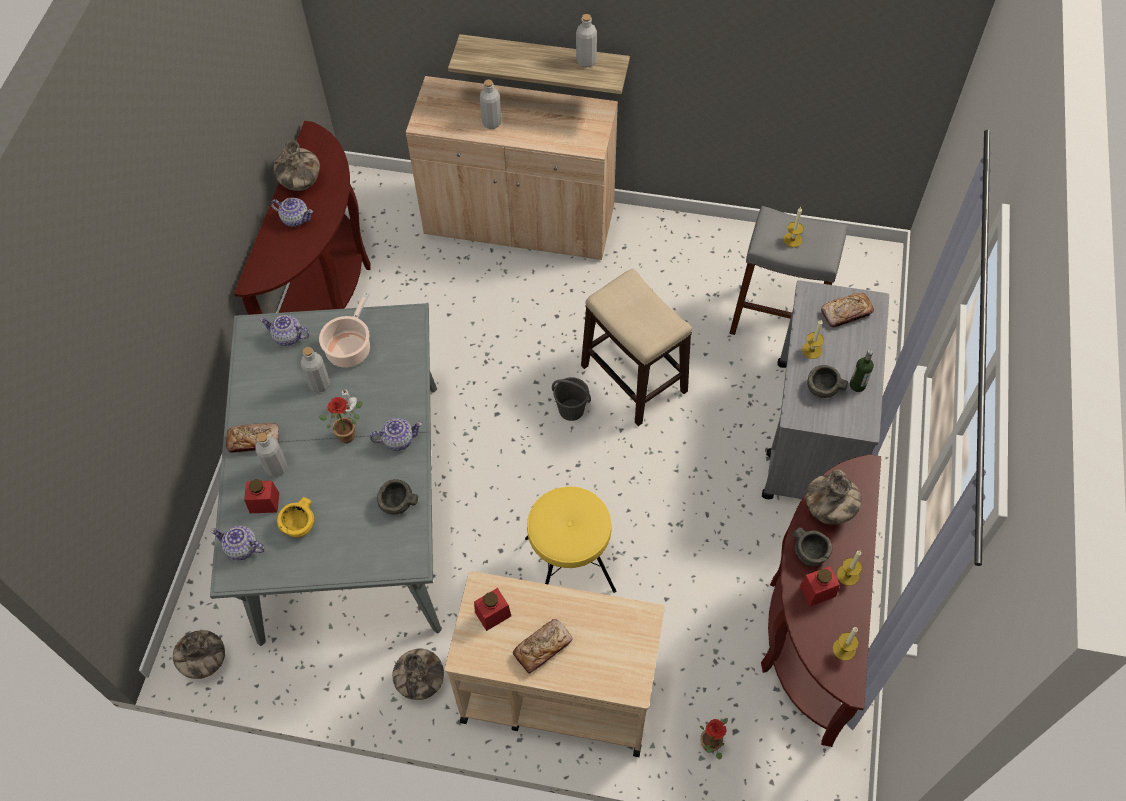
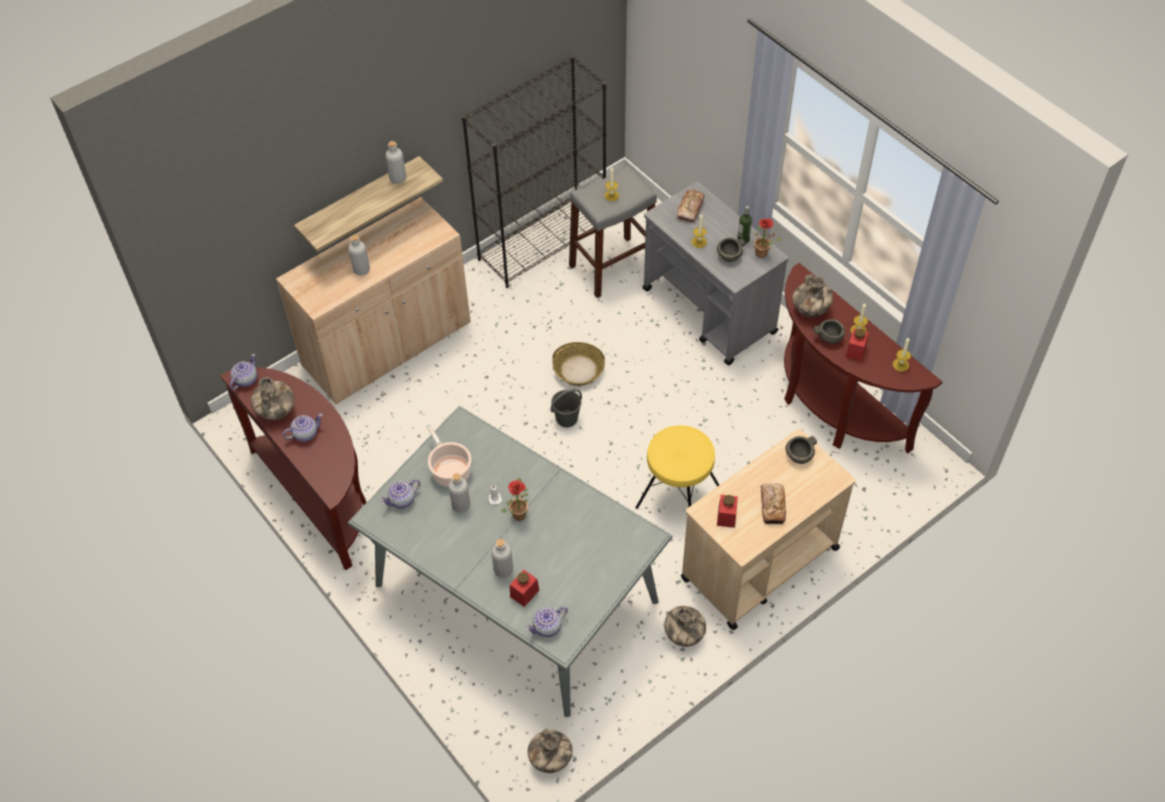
camera: 50 degrees left, 5 degrees down
bread [226,423,279,453] -> none
yellow bowl [277,497,314,537] -> none
teapot [370,418,422,451] -> teapot moved to [230,354,257,390]
grey bowl [377,479,418,514] -> grey bowl moved to [786,436,817,464]
stool [581,269,692,426] -> basket [552,342,605,386]
potted plant [700,718,728,760] -> potted plant moved to [754,219,782,258]
none -> black bookcase [462,56,606,288]

